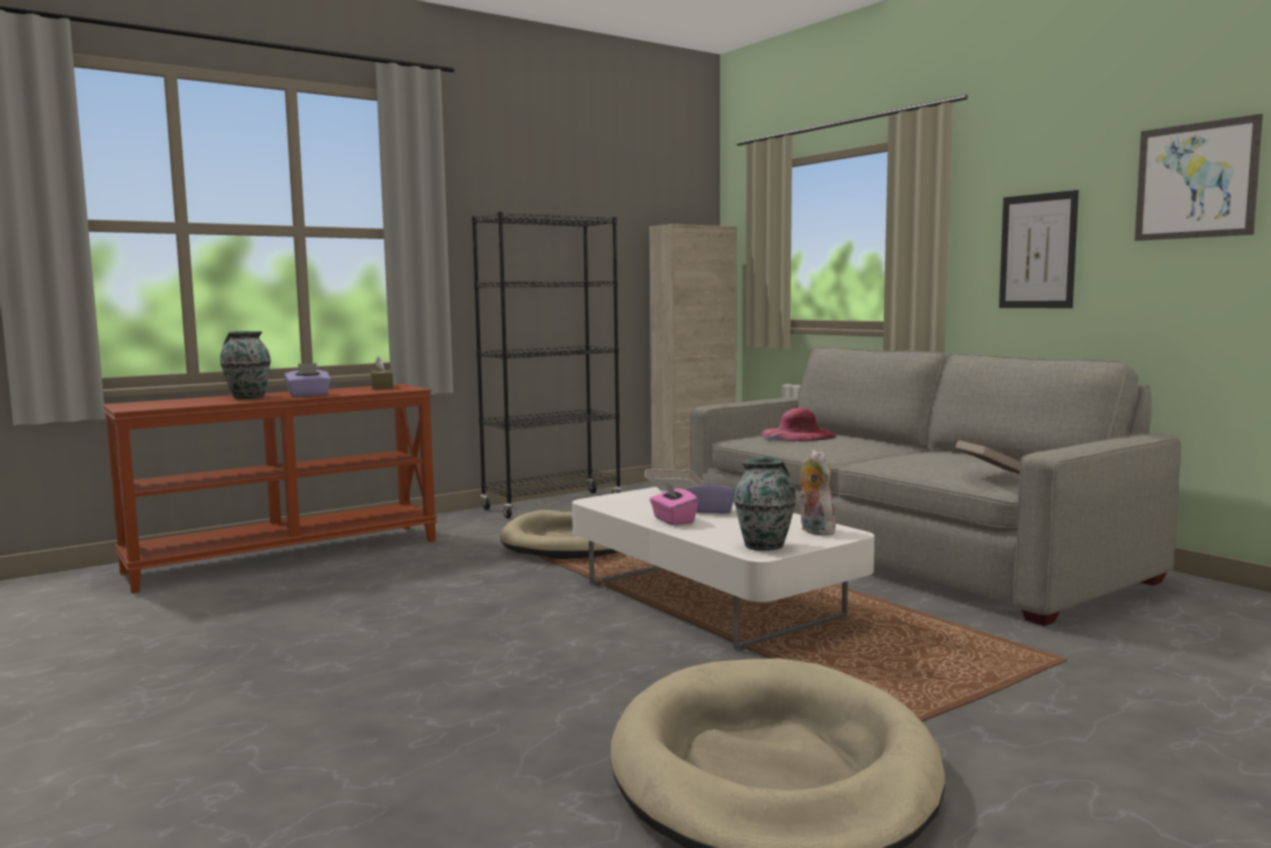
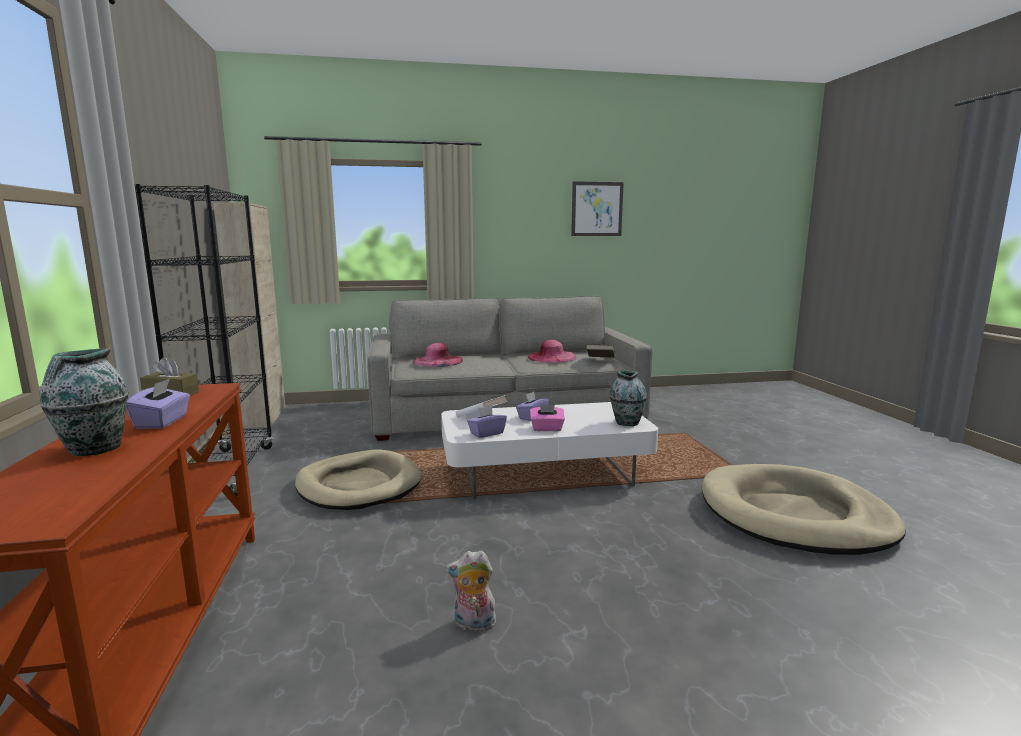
camera: 65 degrees left, 5 degrees up
plush toy [799,450,836,536] -> plush toy moved to [446,551,496,631]
picture [999,190,1079,308] -> none
none -> purple tissue box [467,406,507,438]
none -> pink hat [527,340,576,363]

